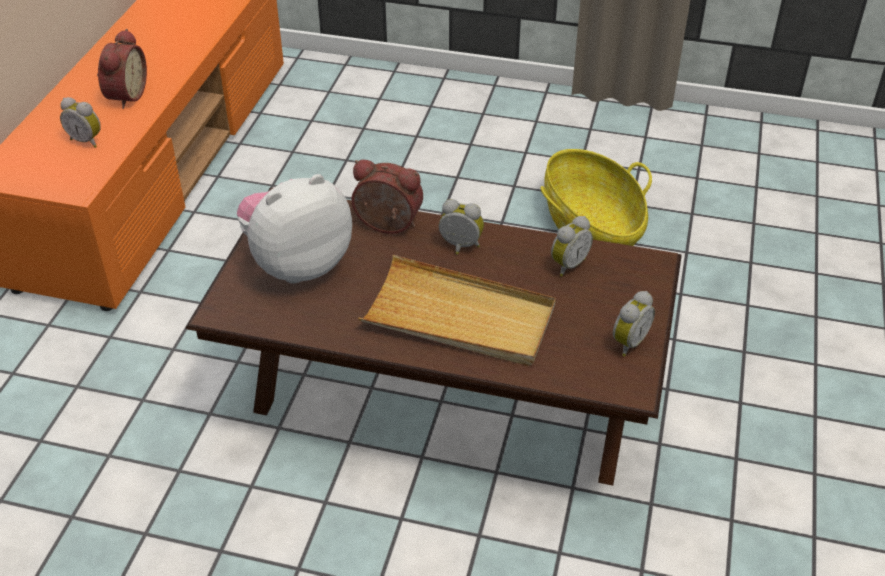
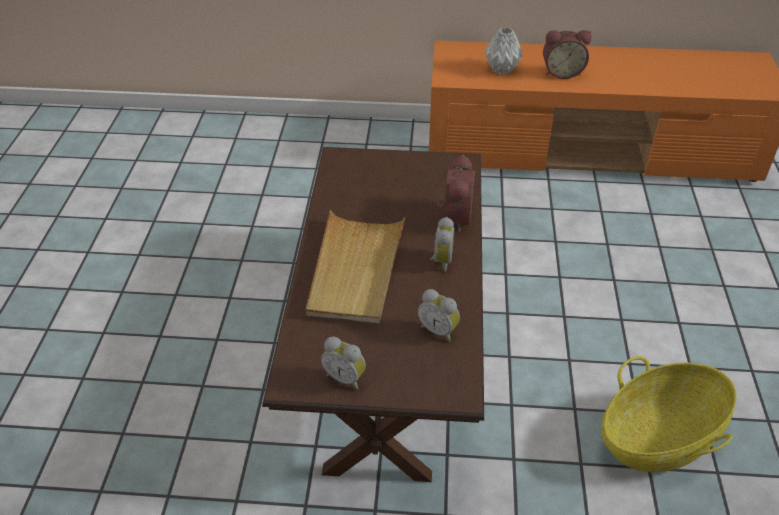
camera: 80 degrees right, 0 degrees up
alarm clock [60,97,101,148] -> grey vase [484,27,523,75]
plush toy [237,174,352,284] -> none

